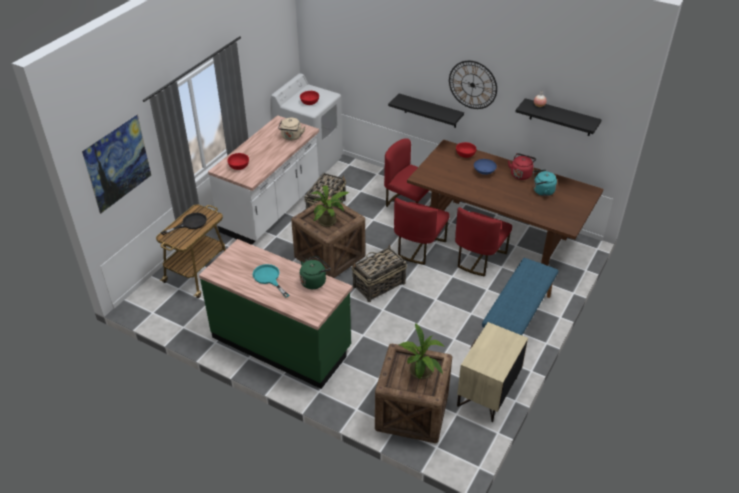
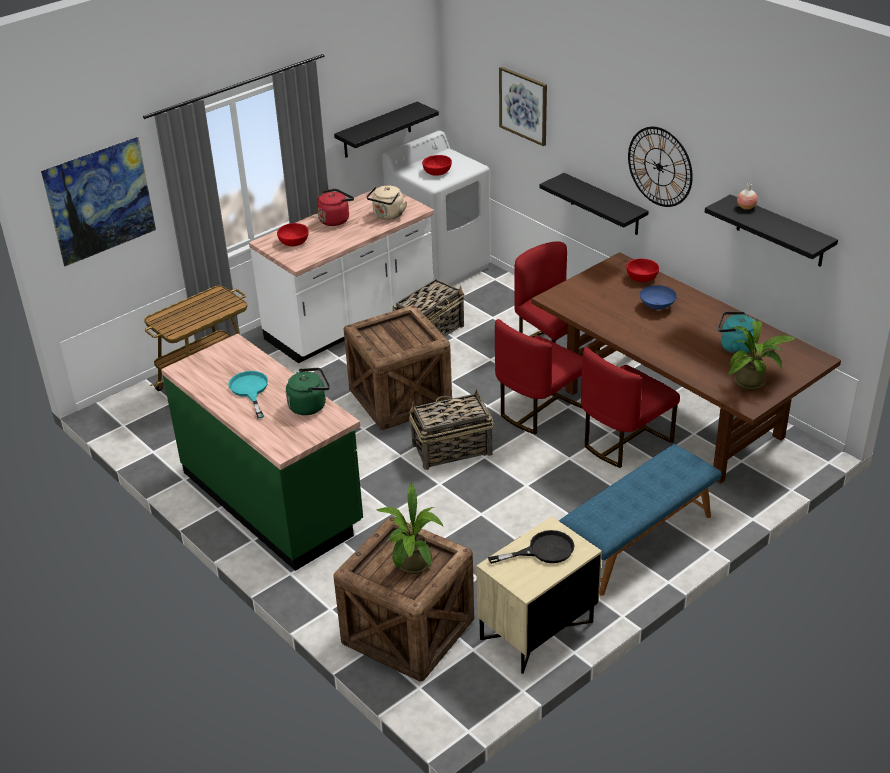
camera: 20 degrees right, 5 degrees down
black frying pan [161,213,207,235] -> black frying pan moved to [488,530,575,564]
potted plant [311,186,349,227] -> potted plant moved to [727,321,796,390]
red kettle [508,153,536,180] -> red kettle moved to [317,189,354,226]
none -> black shelf [334,102,439,158]
none -> picture [499,67,547,146]

